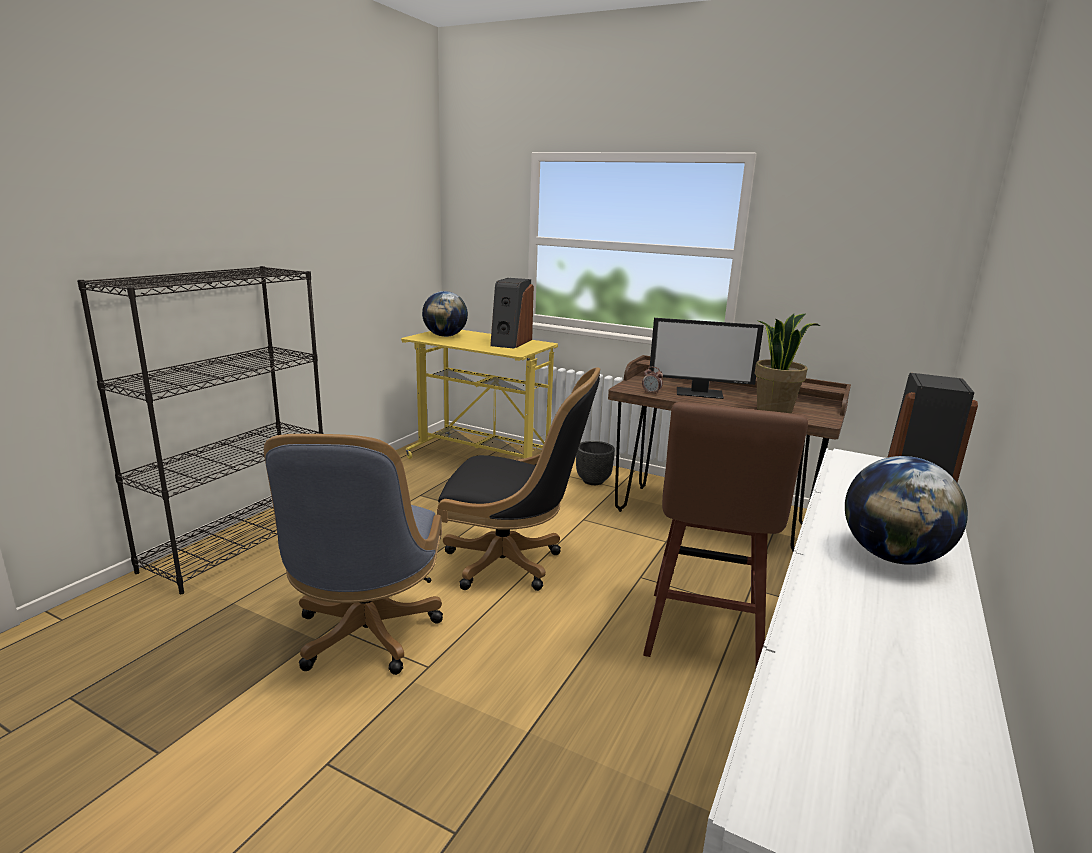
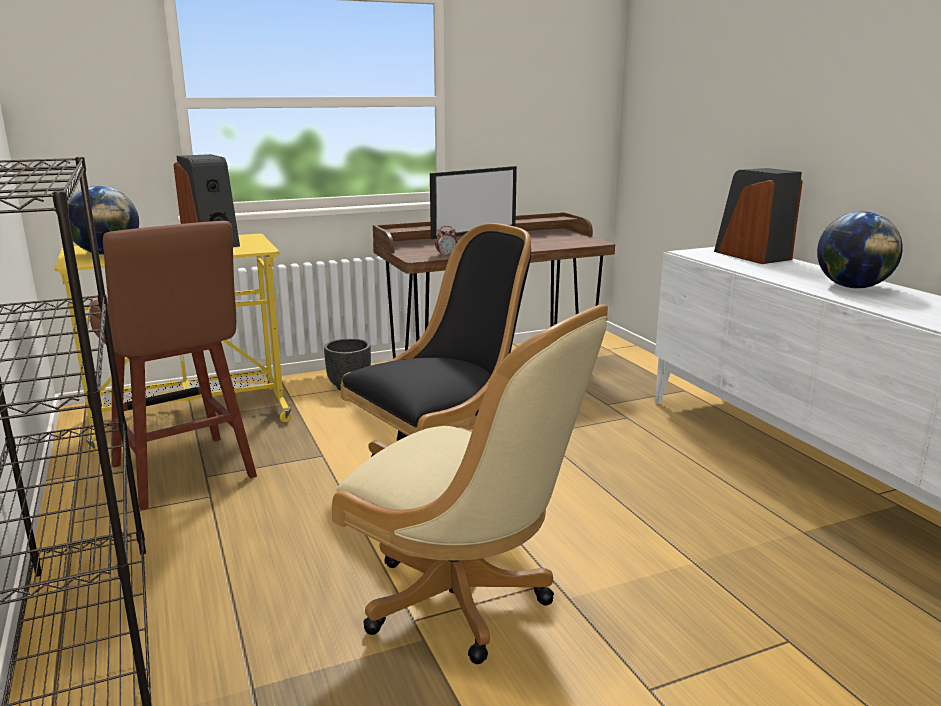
camera: 50 degrees left, 0 degrees up
blue office chair [264,434,443,675] -> beige office chair [332,304,608,664]
brown stool [643,402,808,667] -> brown stool moved to [89,221,257,510]
potted plant [754,314,821,414] -> none

